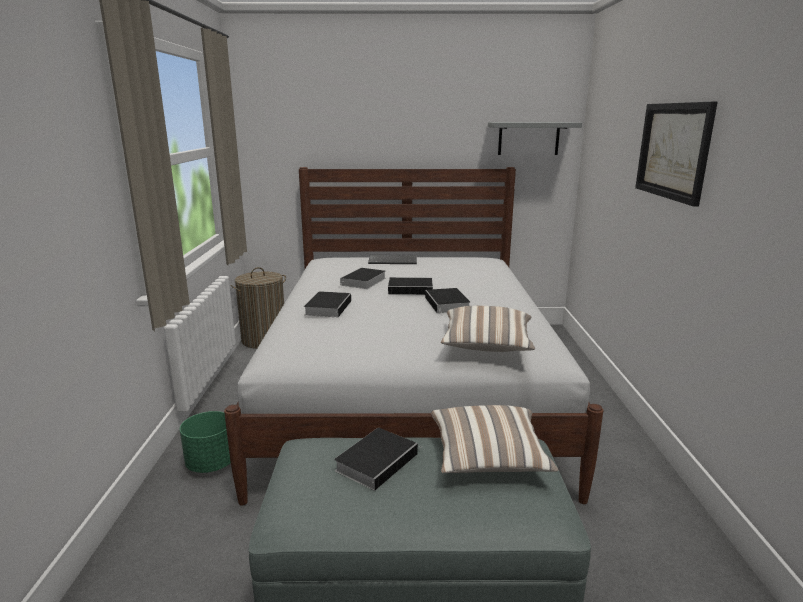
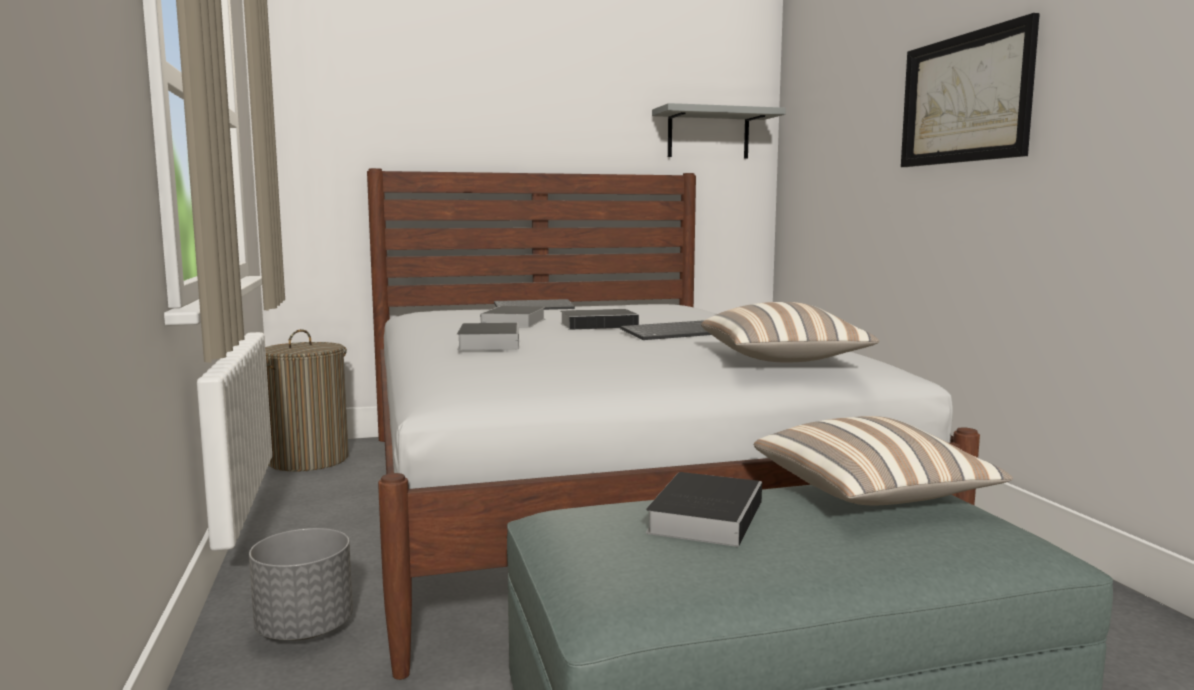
camera: 15 degrees left, 10 degrees down
green planter [180,411,231,473] -> grey planter [249,528,353,640]
book [425,288,470,316] -> keyboard [620,321,711,340]

